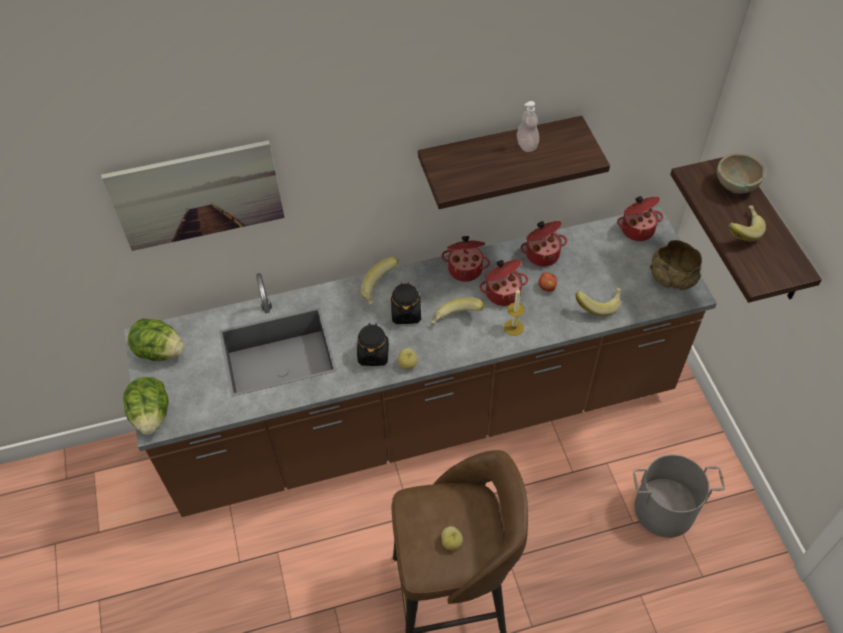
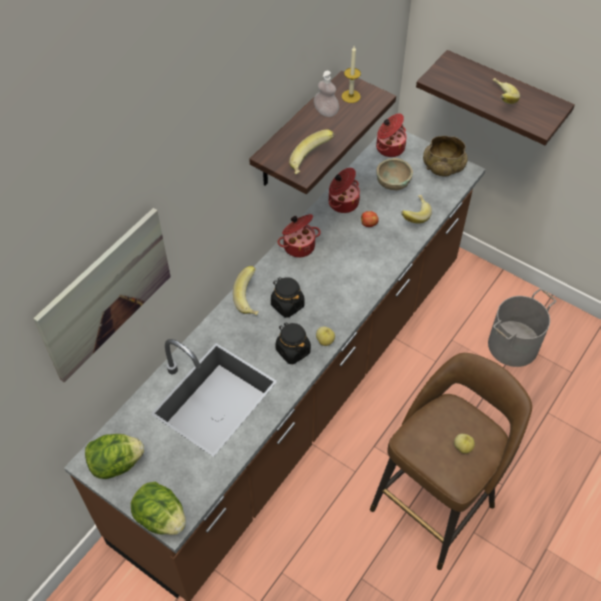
camera: 40 degrees left, 0 degrees up
banana [431,297,485,324] -> banana moved to [289,129,334,174]
cooking pot [479,260,528,306] -> none
candle [504,288,525,336] -> candle moved to [342,46,361,103]
beige bowl [716,153,765,194] -> beige bowl moved to [376,158,413,190]

